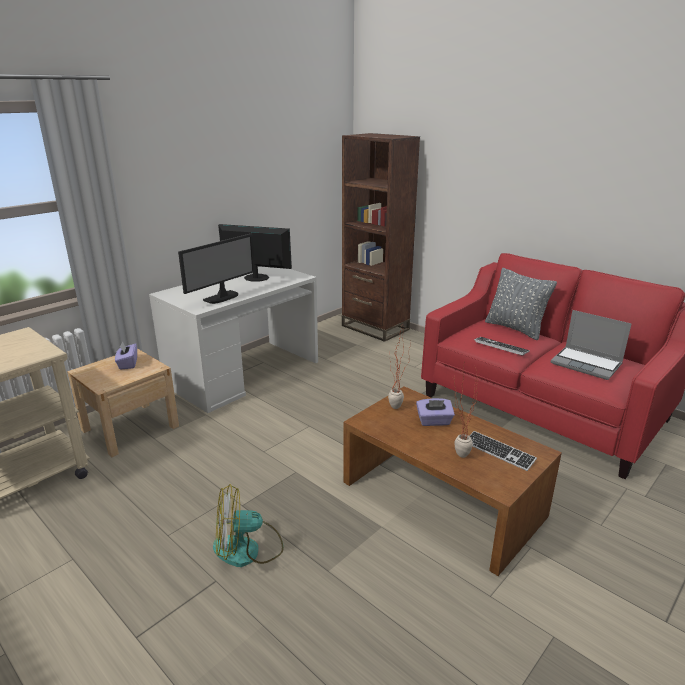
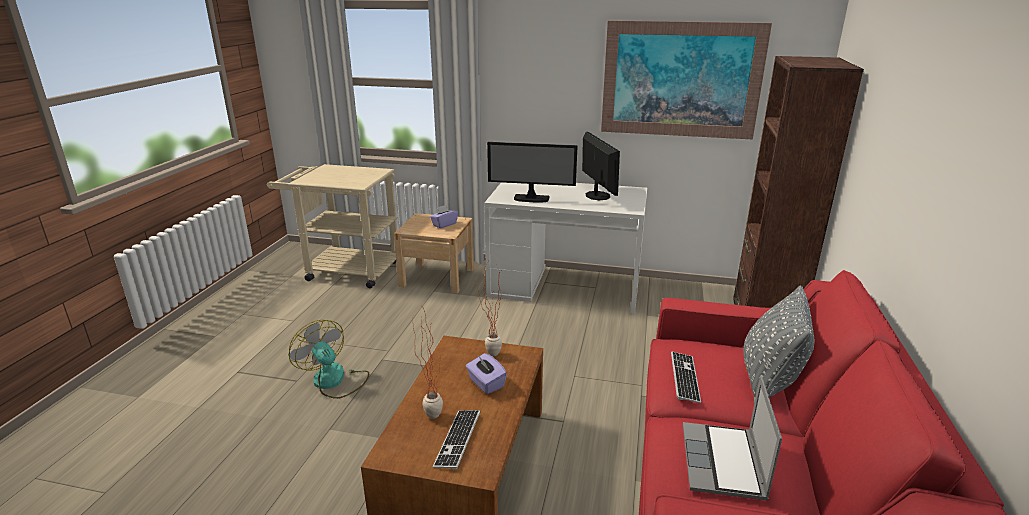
camera: 60 degrees right, 0 degrees up
none -> picture [601,20,772,139]

